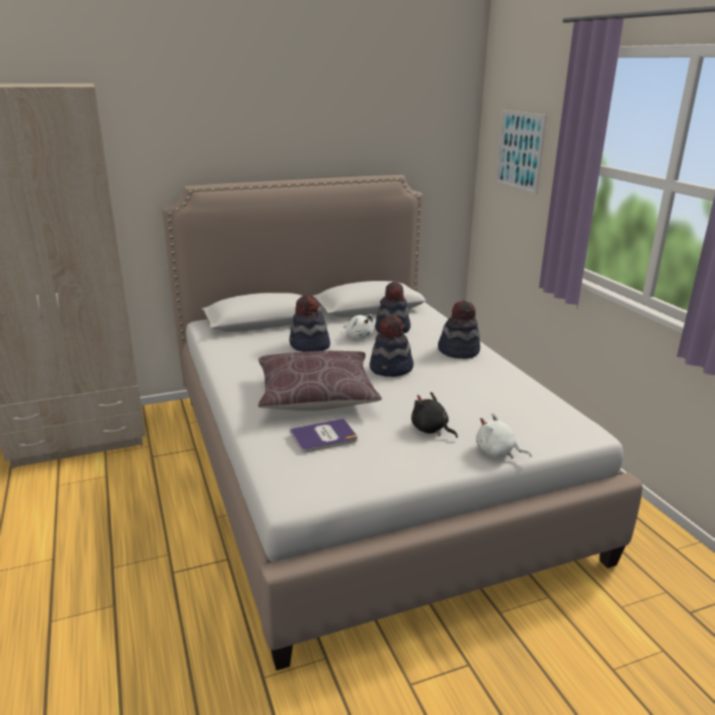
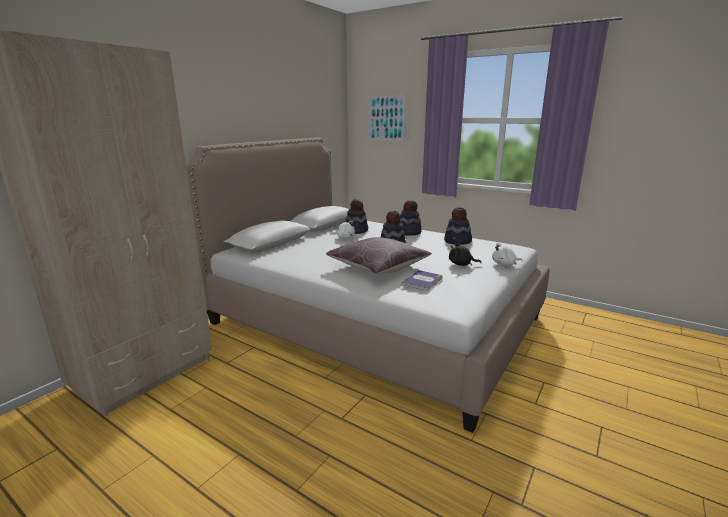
camera: 35 degrees left, 5 degrees down
hat [289,295,330,352] -> hat moved to [444,207,472,245]

